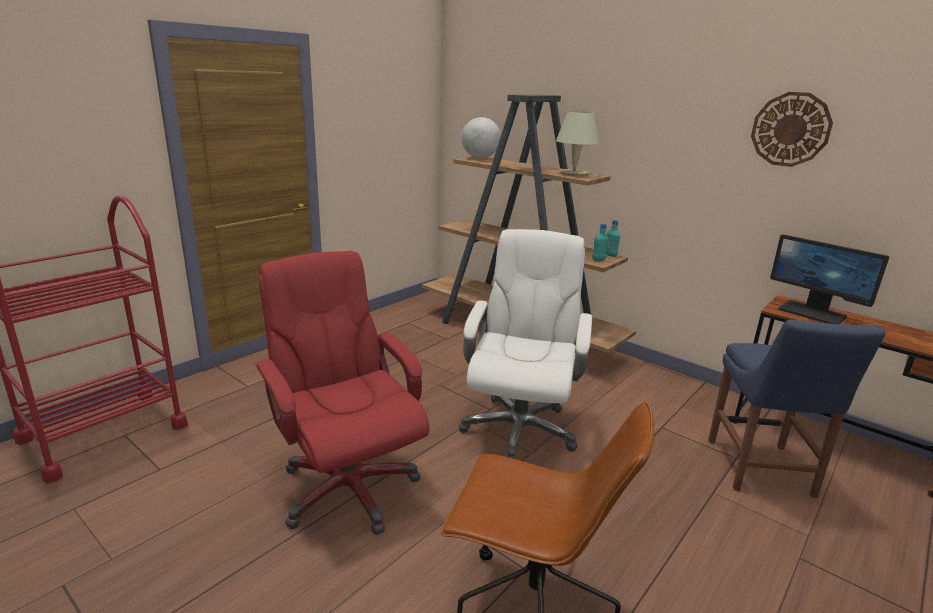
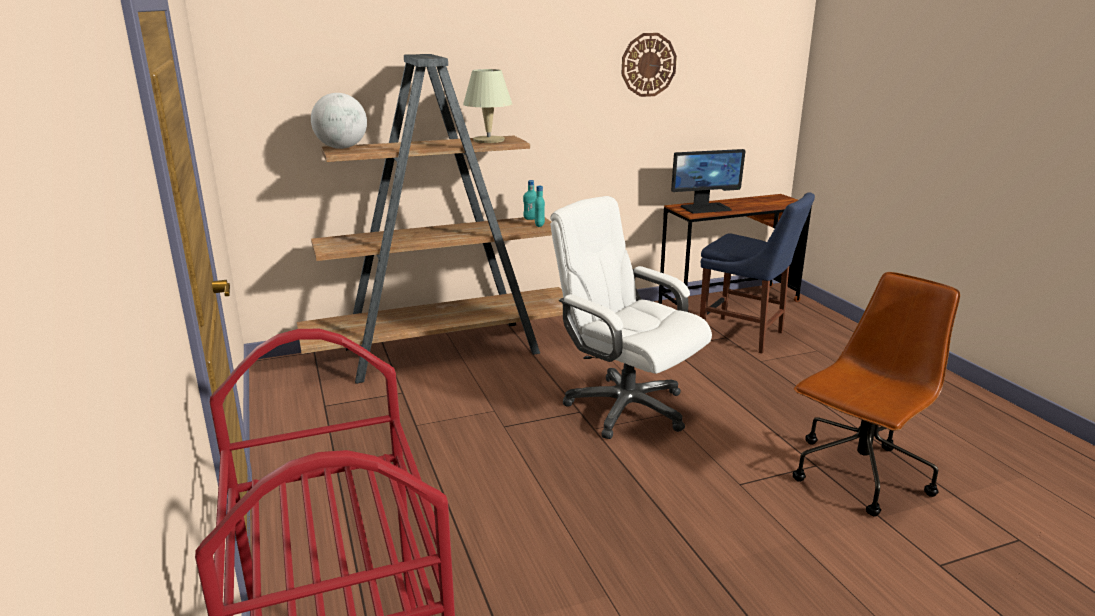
camera: 60 degrees left, 0 degrees up
red office chair [255,251,429,535] -> none

